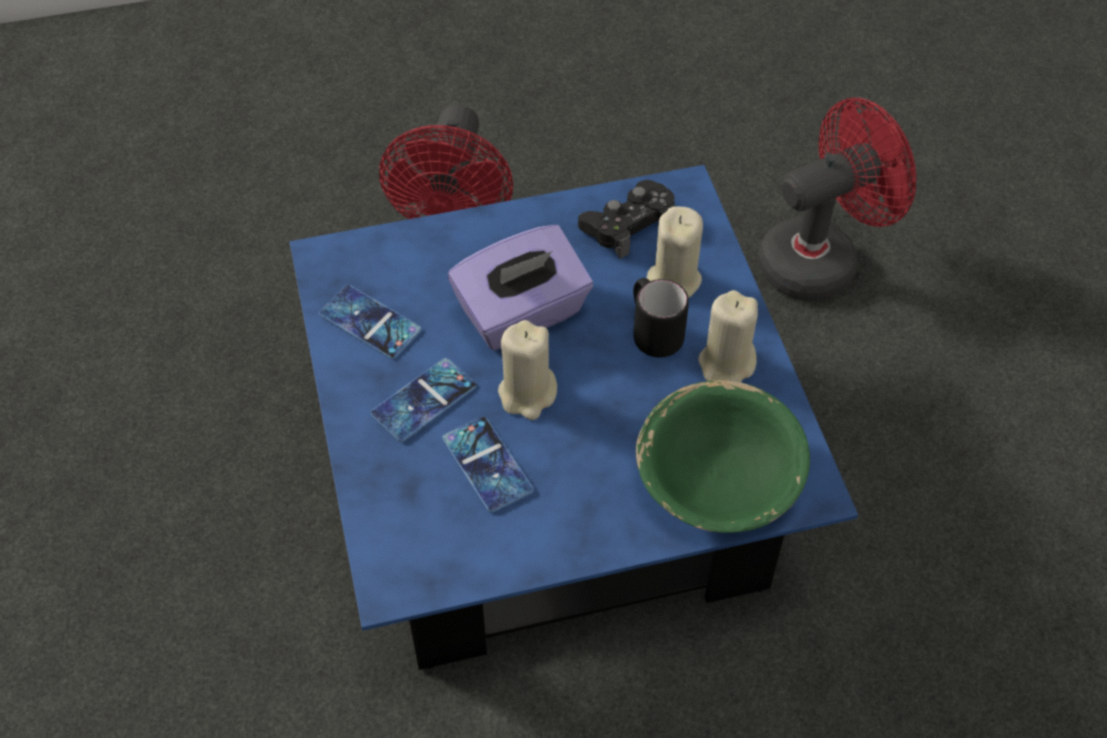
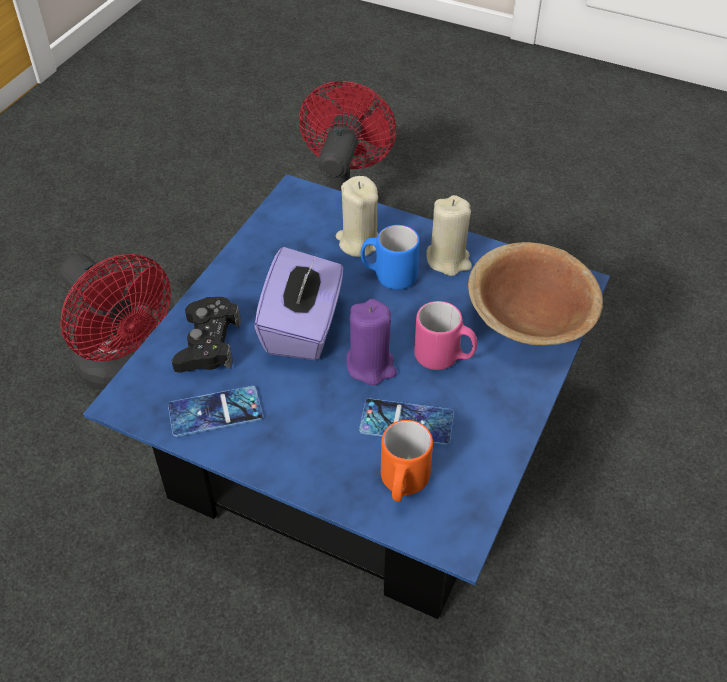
camera: 50 degrees left, 5 degrees down
phone [371,358,476,442] -> none
beige candle [498,320,557,420] -> purple candle [346,299,397,385]
black game controller [578,180,676,259] -> black game controller moved to [172,297,241,373]
black mug [633,278,689,358] -> blue mug [361,225,420,290]
green bowl [636,380,810,533] -> brown bowl [468,242,603,345]
none -> orange mug [381,420,433,502]
none -> pink mug [414,301,477,370]

